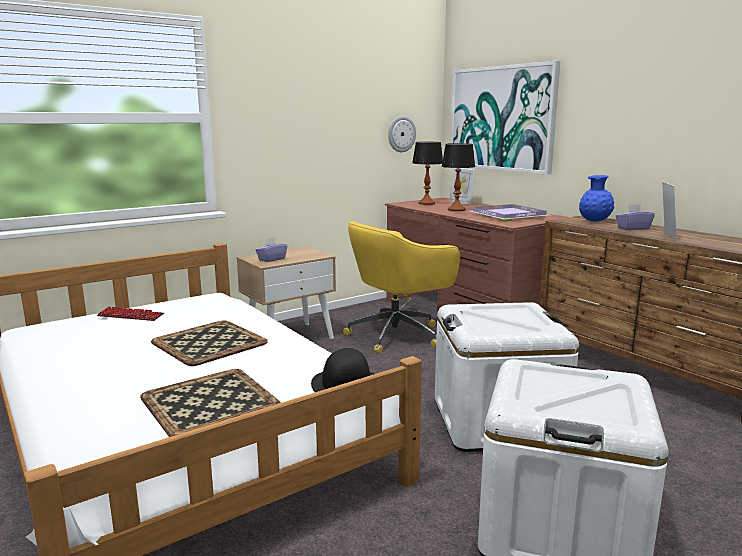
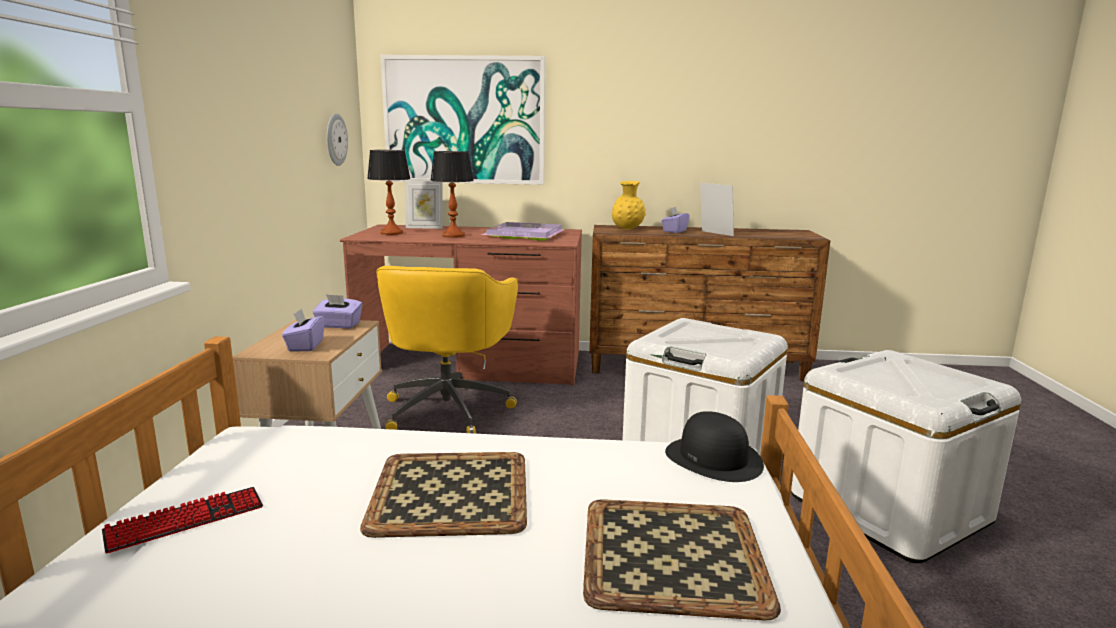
camera: 50 degrees left, 0 degrees up
blue vase [579,175,614,222] -> yellow vase [612,181,646,230]
none -> purple tissue box [313,294,363,329]

